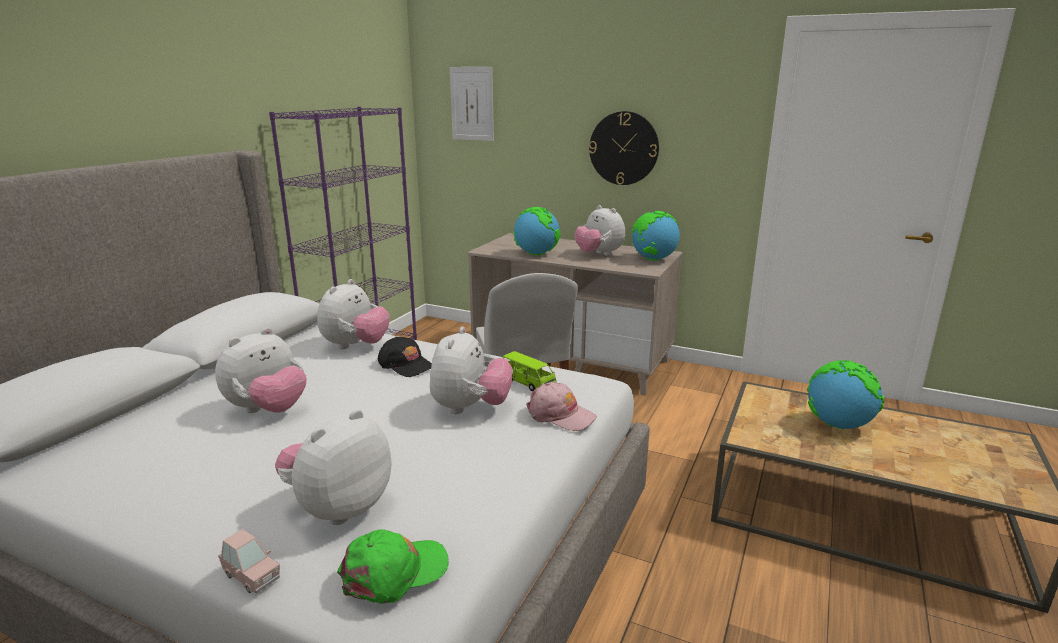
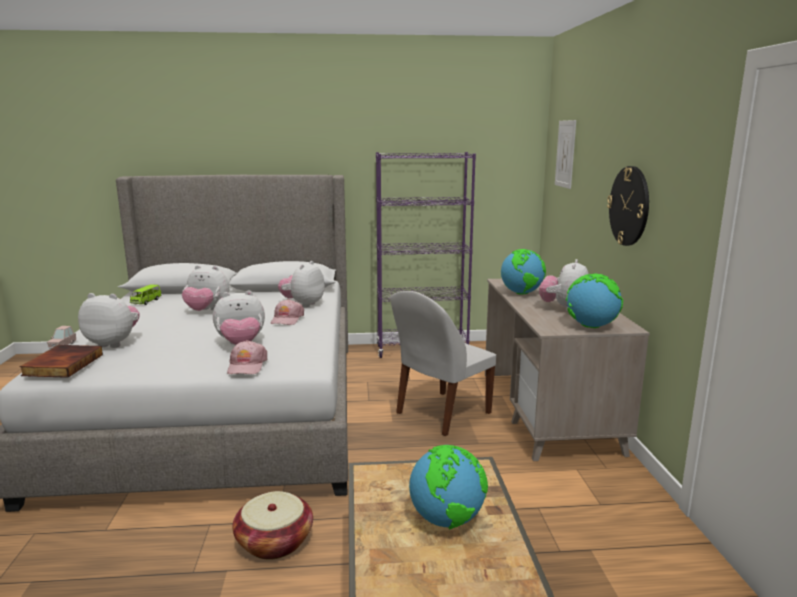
camera: 60 degrees right, 5 degrees down
plush toy [317,279,390,349] -> plush toy turned 120 degrees clockwise [278,261,325,307]
green cap [337,529,449,604] -> book [19,345,103,378]
black cap [378,337,432,377] -> pink cap [271,299,304,325]
green toy car [503,351,557,391] -> green toy car moved to [130,284,162,305]
none -> basket [233,491,313,560]

